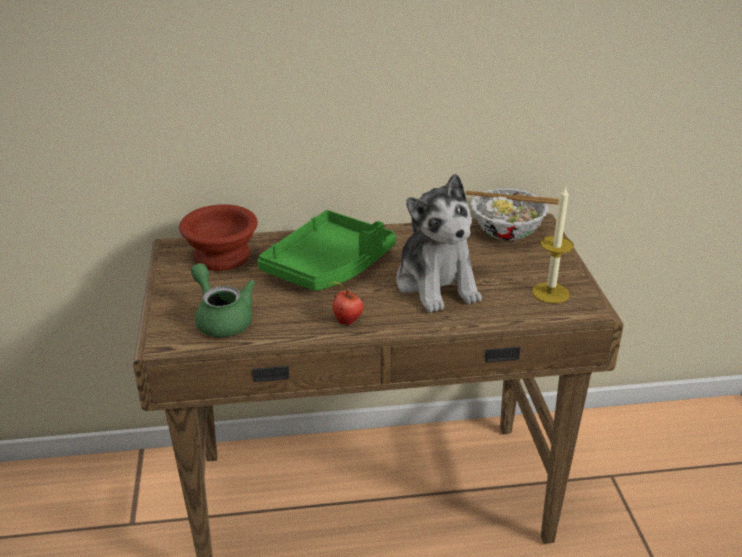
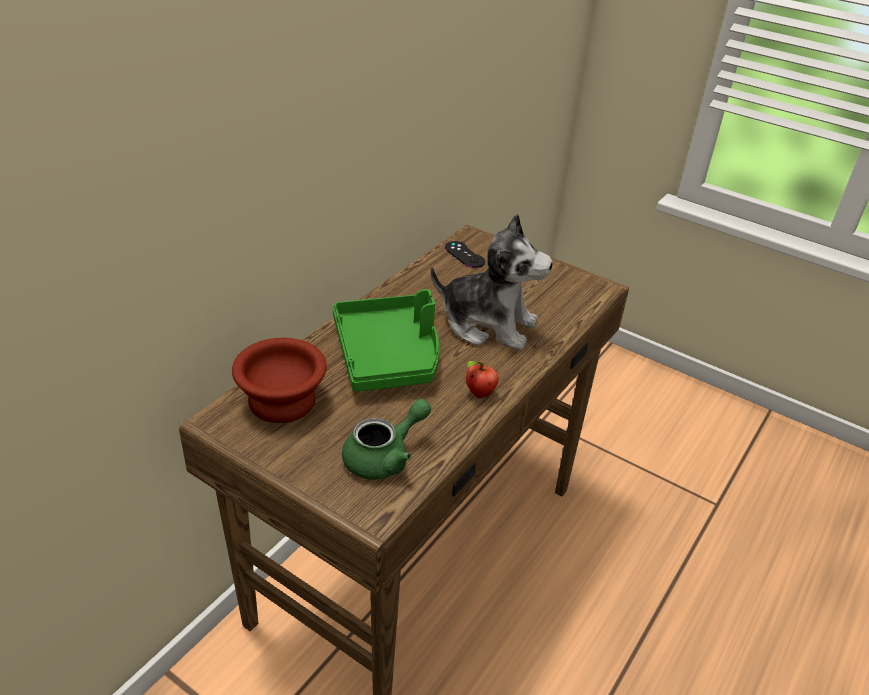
camera: 50 degrees left, 5 degrees up
green teapot [191,263,256,337] -> green teapot turned 135 degrees clockwise [342,399,431,480]
bowl [466,188,559,241] -> black game controller [445,241,485,268]
candle [532,185,574,304] -> none

